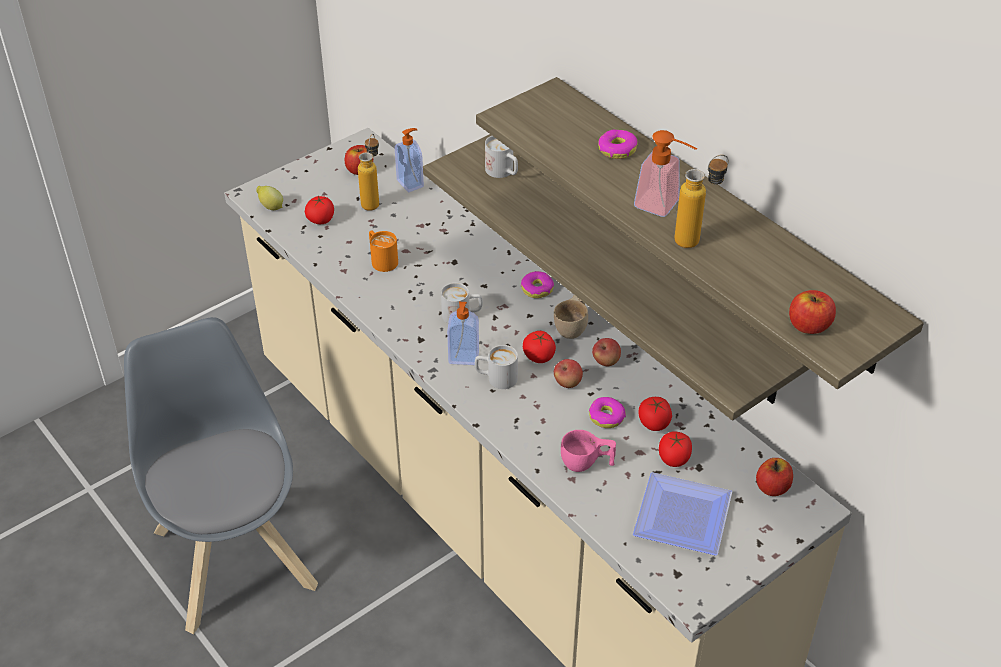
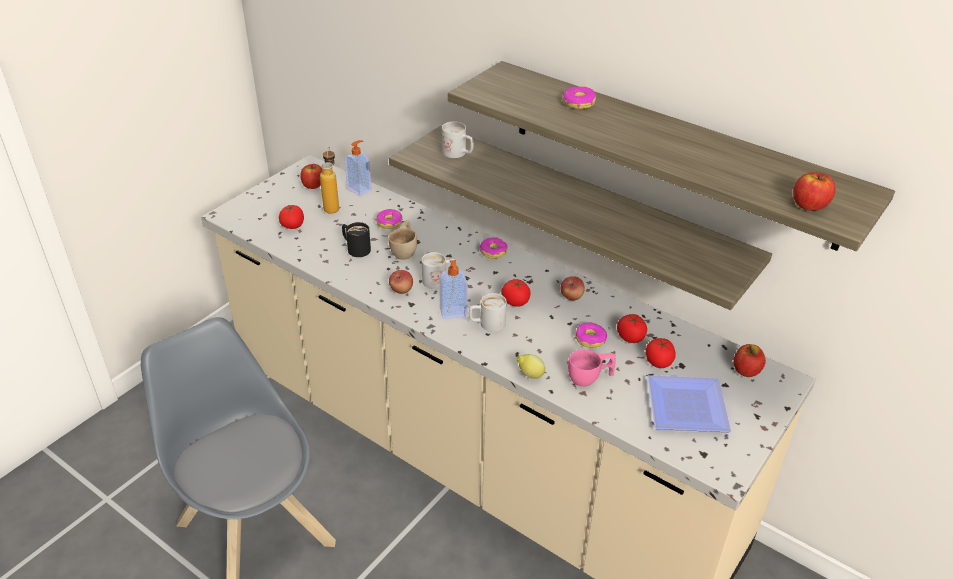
camera: 15 degrees left, 5 degrees down
lemon [256,186,283,210] -> lemon moved to [517,354,545,379]
orange mug [369,230,398,272] -> black mug [342,222,371,257]
beige cup [554,295,588,339] -> beige cup moved to [388,220,417,260]
apple [554,359,583,388] -> apple moved to [389,270,413,294]
soap dispenser [634,130,697,217] -> none
bottle [675,154,729,248] -> none
none -> donut [376,209,402,229]

